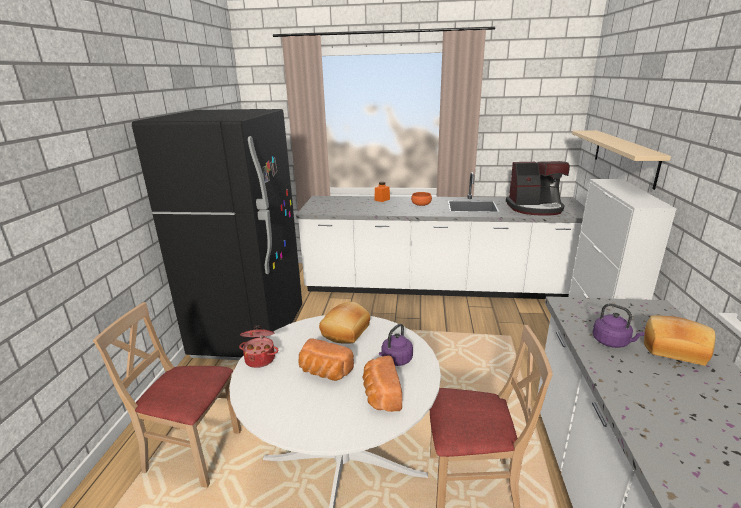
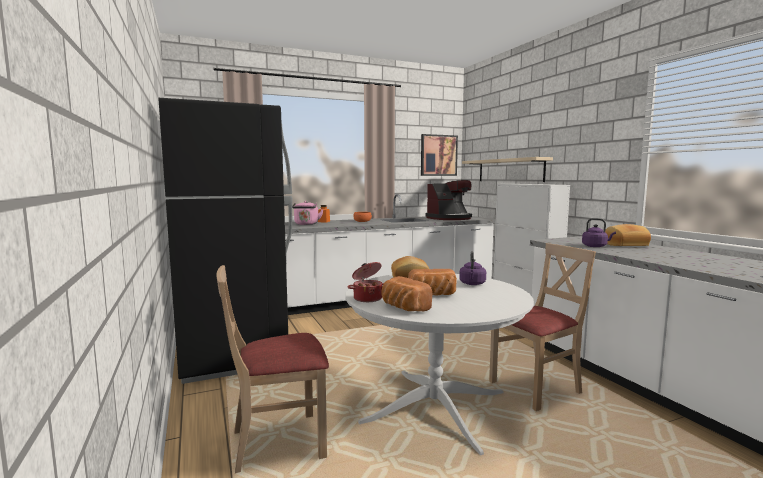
camera: 30 degrees left, 15 degrees down
bread [363,355,402,412] -> bread moved to [381,276,432,311]
none -> pink kettle [292,201,324,225]
none -> picture [421,134,458,176]

